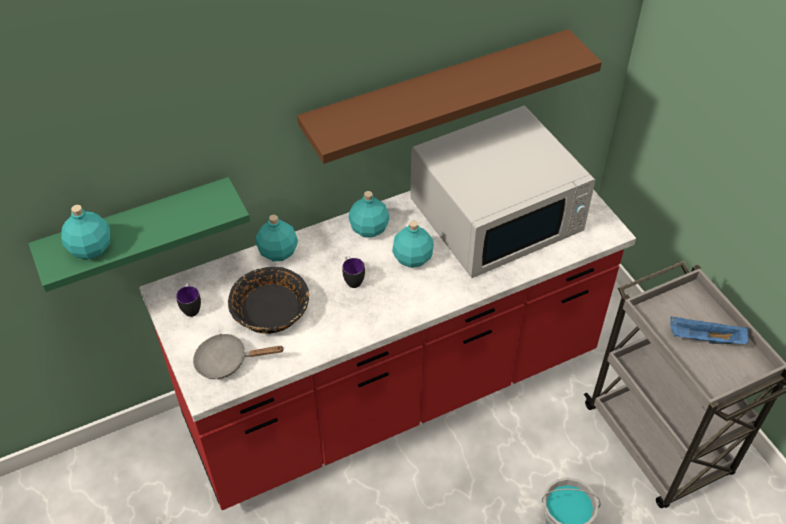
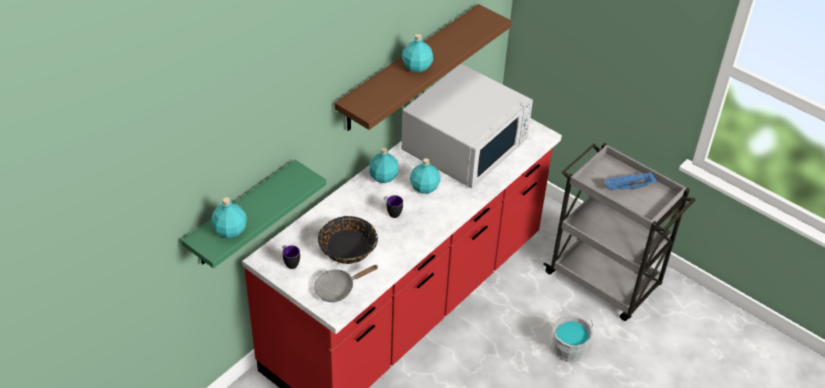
camera: 25 degrees left, 5 degrees down
turquoise bottle [256,214,298,261] -> turquoise bottle moved to [402,34,433,73]

